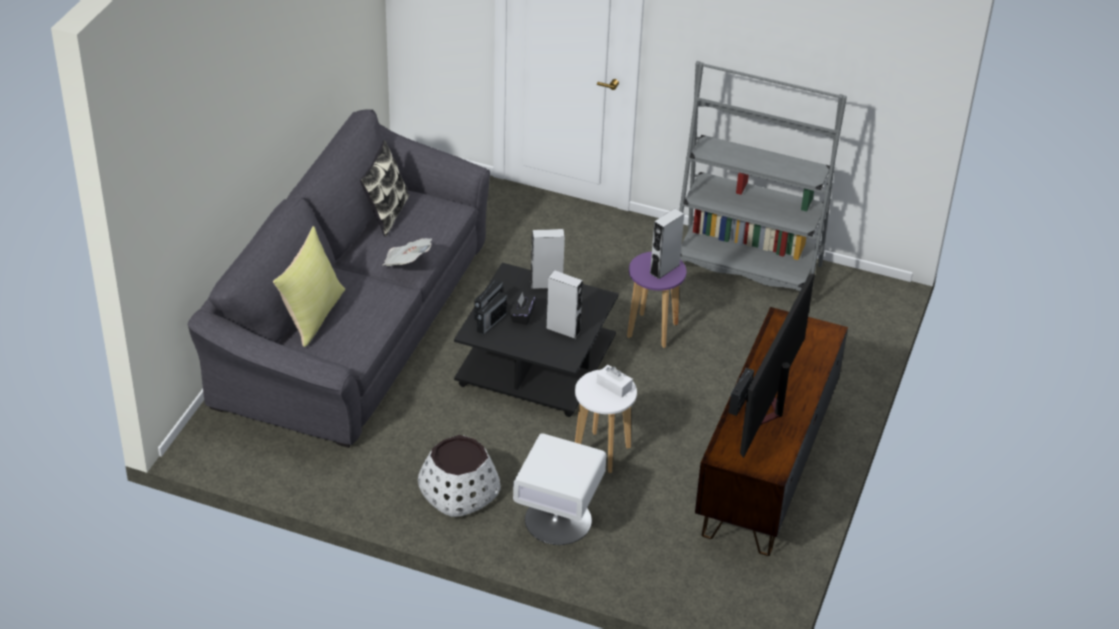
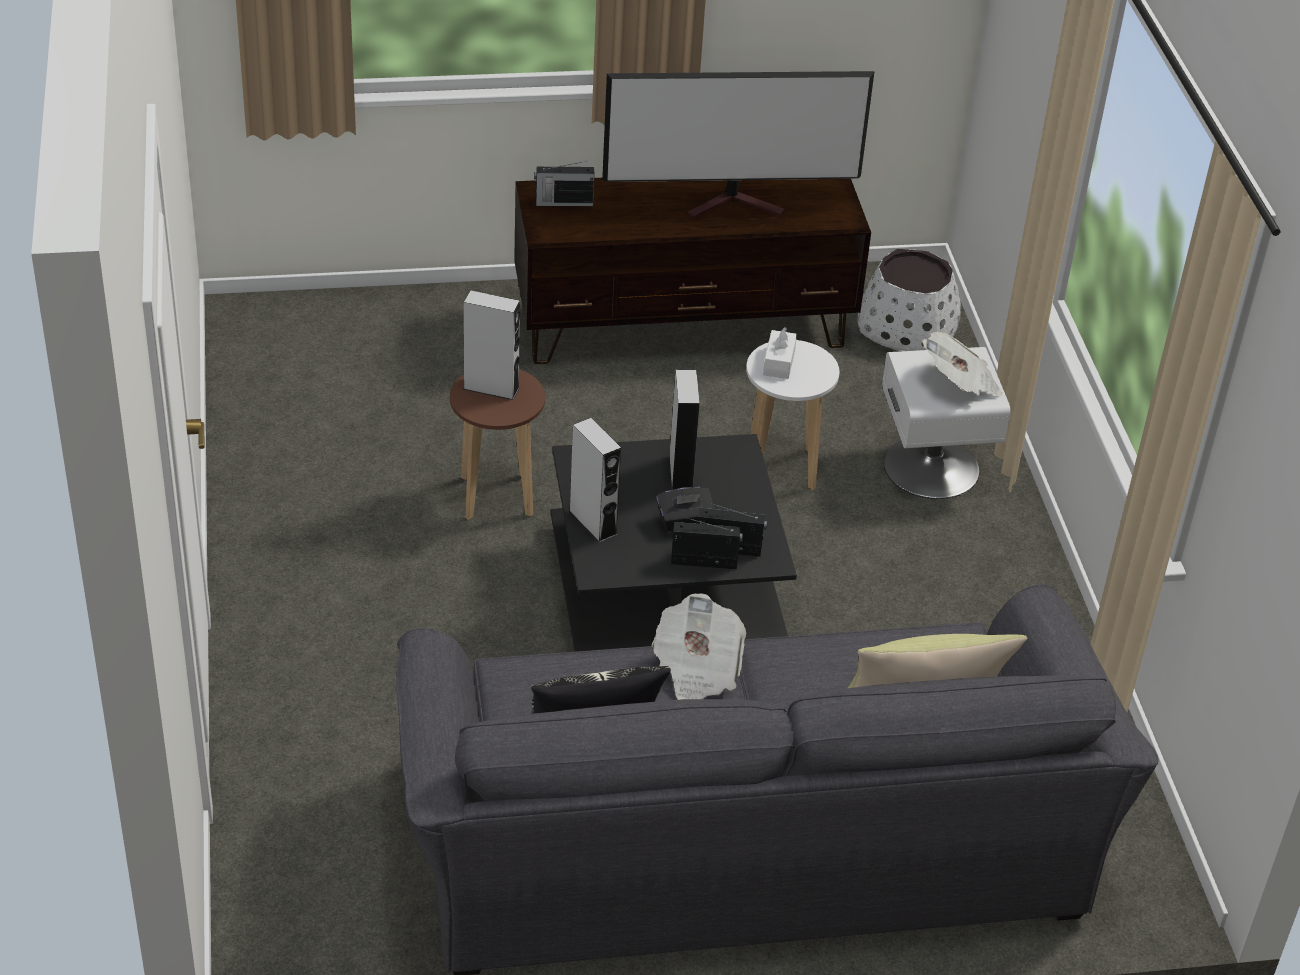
camera: 120 degrees left, 0 degrees up
white planter [418,435,501,517] -> white planter moved to [858,249,961,351]
purple stool [627,252,686,348] -> brown stool [450,369,545,520]
grey bookcase [679,61,847,291] -> none
radio [729,368,754,416] -> radio moved to [534,161,594,206]
none -> newspaper [922,332,1003,395]

